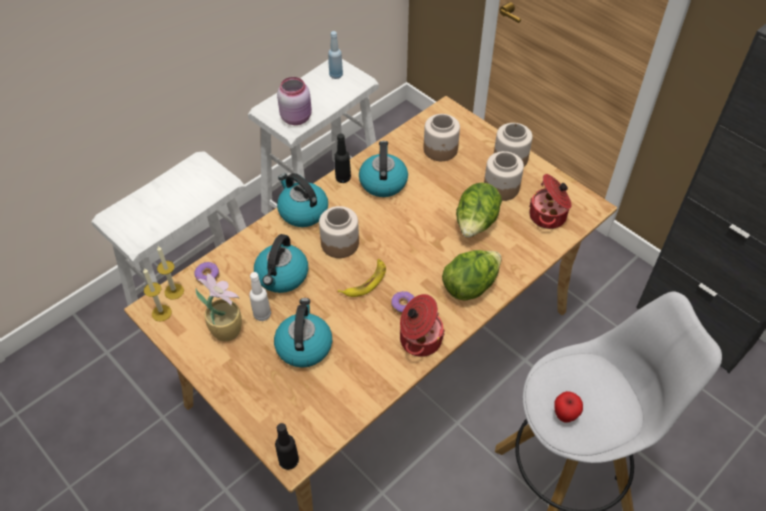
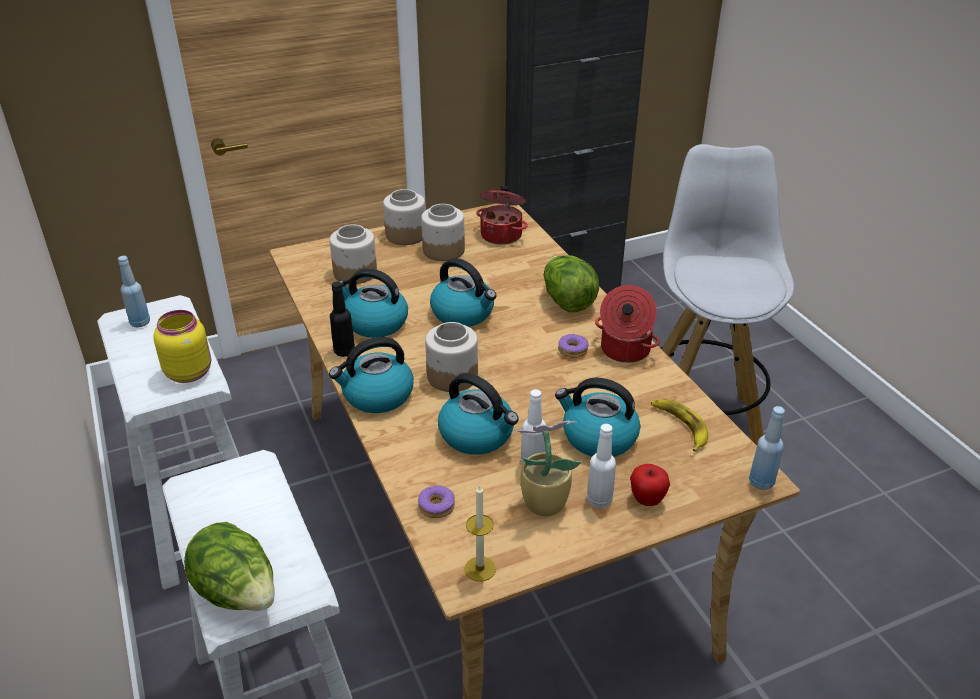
camera: 70 degrees left, 15 degrees down
candle [157,246,184,300] -> none
black bottle [275,423,299,470] -> blue bottle [749,406,785,490]
pink jar [277,77,312,125] -> yellow jar [153,310,211,383]
banana [338,259,386,297] -> banana moved to [651,399,708,451]
lettuce [456,183,502,238] -> lettuce moved to [184,522,275,611]
apple [554,391,583,422] -> apple moved to [630,464,670,506]
none -> kettle [430,258,496,327]
none -> white bottle [586,424,616,508]

